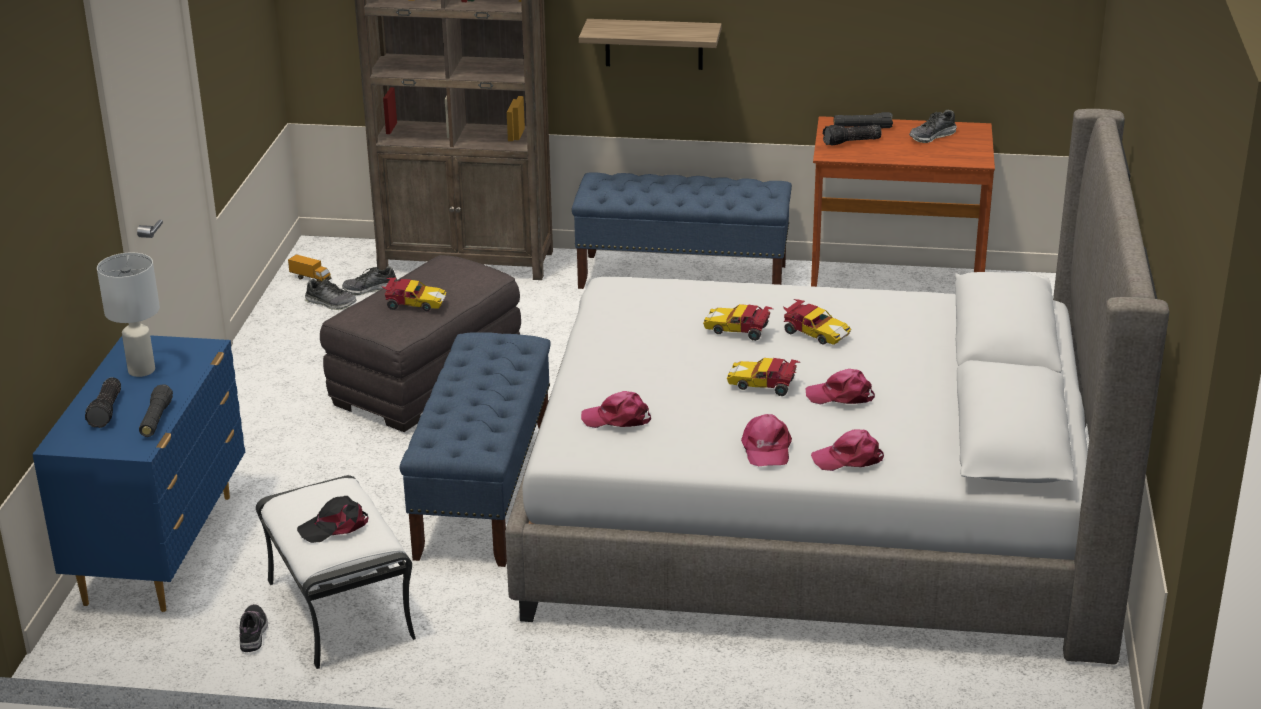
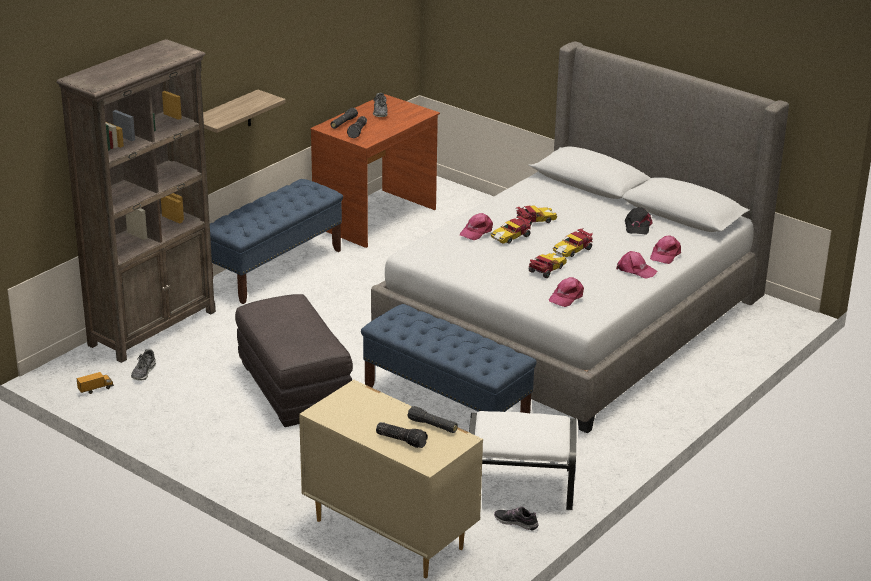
camera: 60 degrees left, 0 degrees up
blue dresser [32,335,245,612] -> beige dresser [299,380,483,578]
white table lamp [97,253,160,377] -> none
black cap [297,496,369,543] -> black cap moved to [625,207,653,235]
shoe [305,279,357,310] -> none
toy car [381,278,446,311] -> toy car moved to [529,253,567,278]
pink cap [805,369,875,404] -> pink cap moved to [460,213,493,240]

